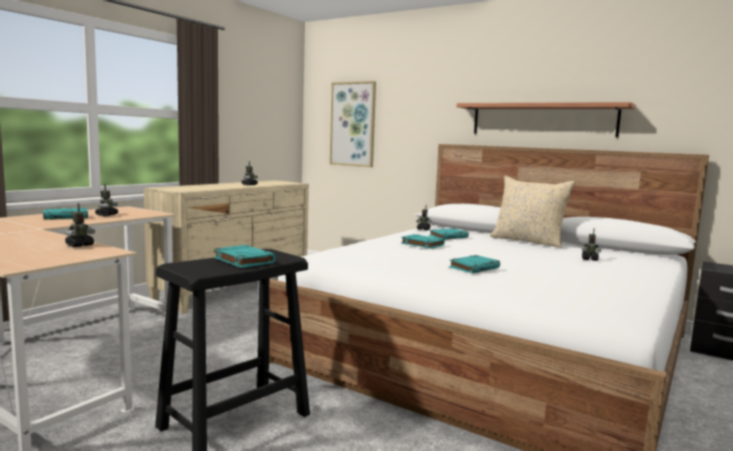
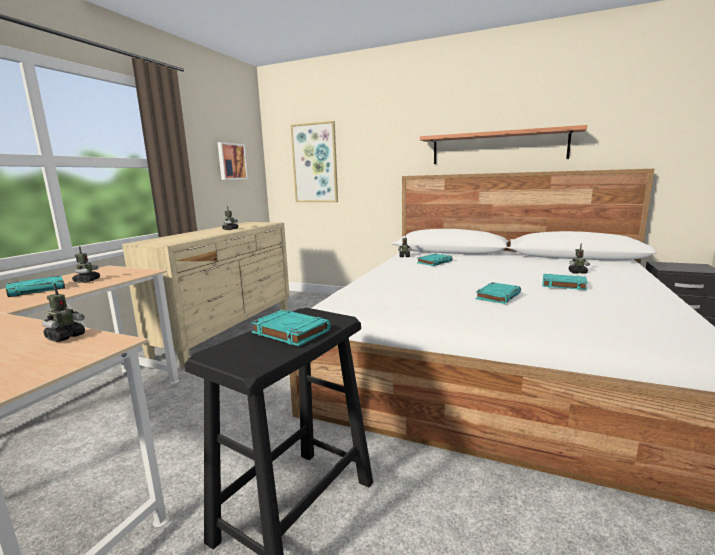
camera: 10 degrees left, 5 degrees up
turquoise book [401,234,445,249] -> turquoise book moved to [542,274,588,290]
beige pillow [490,176,575,248] -> none
none -> picture [217,142,248,180]

